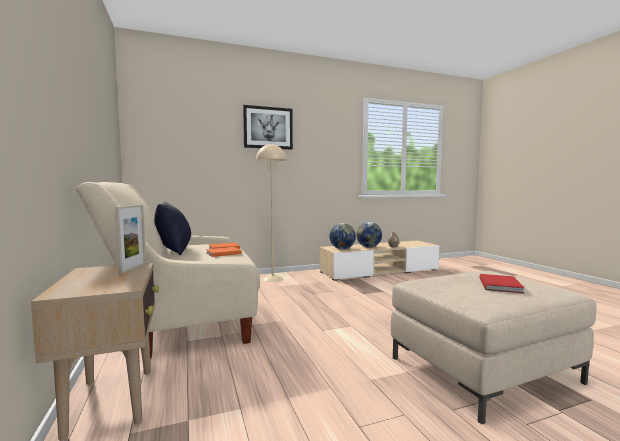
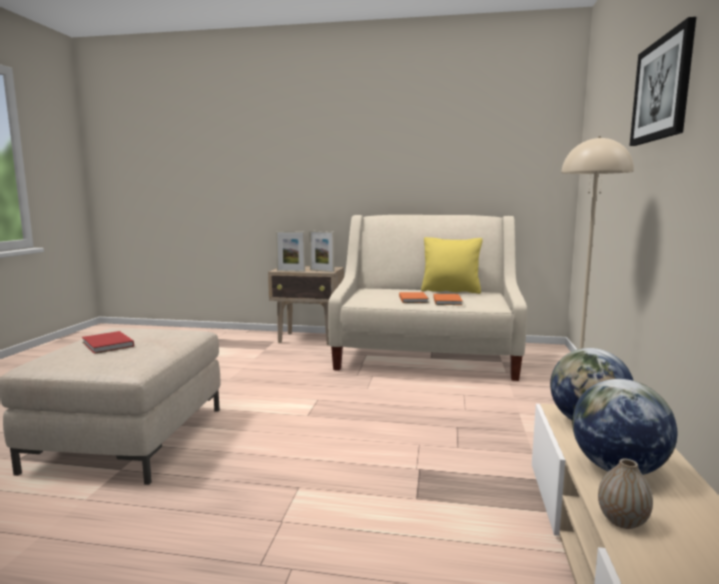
camera: 120 degrees right, 5 degrees up
black pillow [154,202,191,255] -> yellow pillow [421,237,483,294]
none -> picture frame [276,231,305,272]

